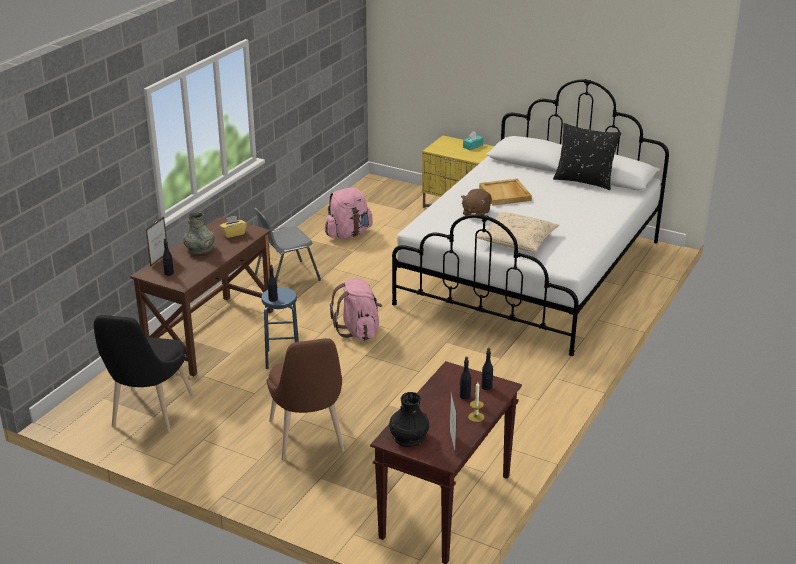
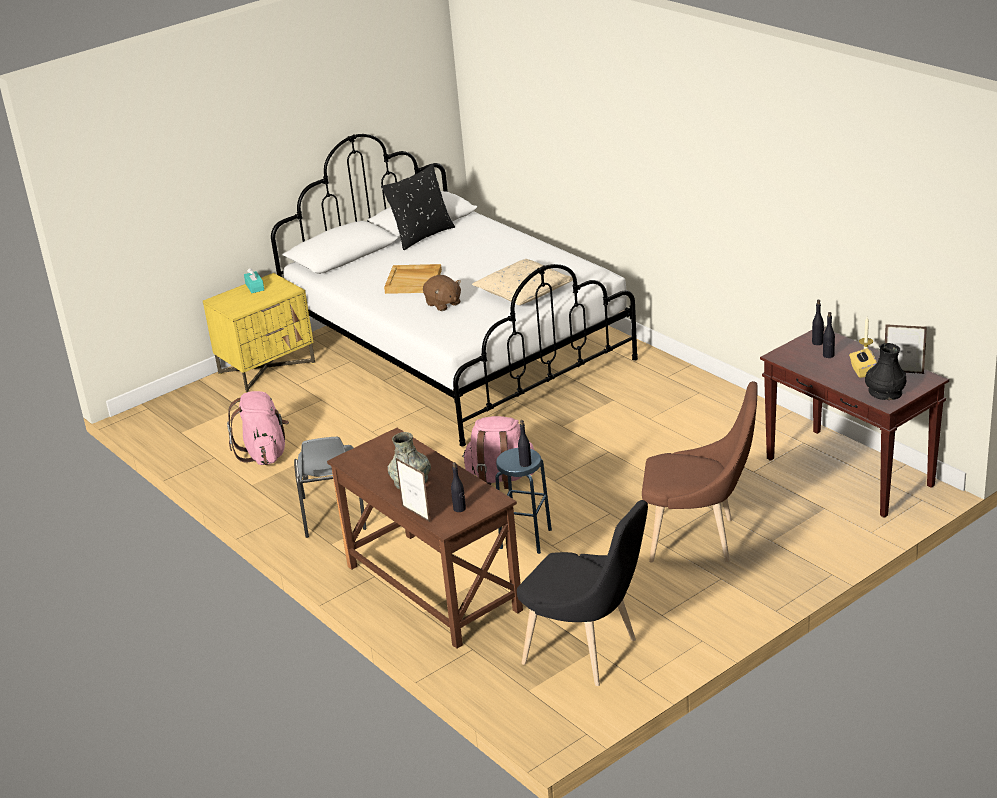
camera: 65 degrees left, 0 degrees up
yellow tissue box [220,215,247,238] -> yellow tissue box moved to [849,348,877,378]

